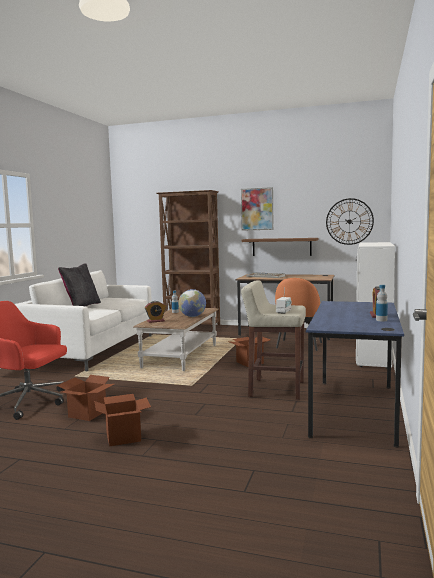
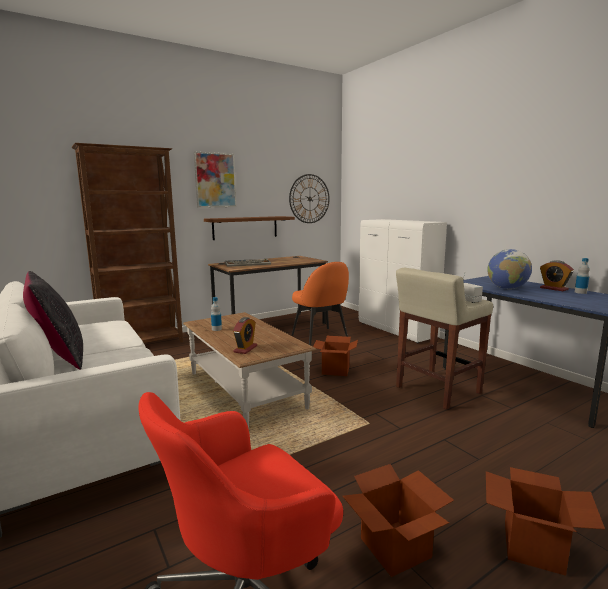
camera: 50 degrees left, 5 degrees up
globe [178,289,206,317] -> globe moved to [487,249,532,289]

